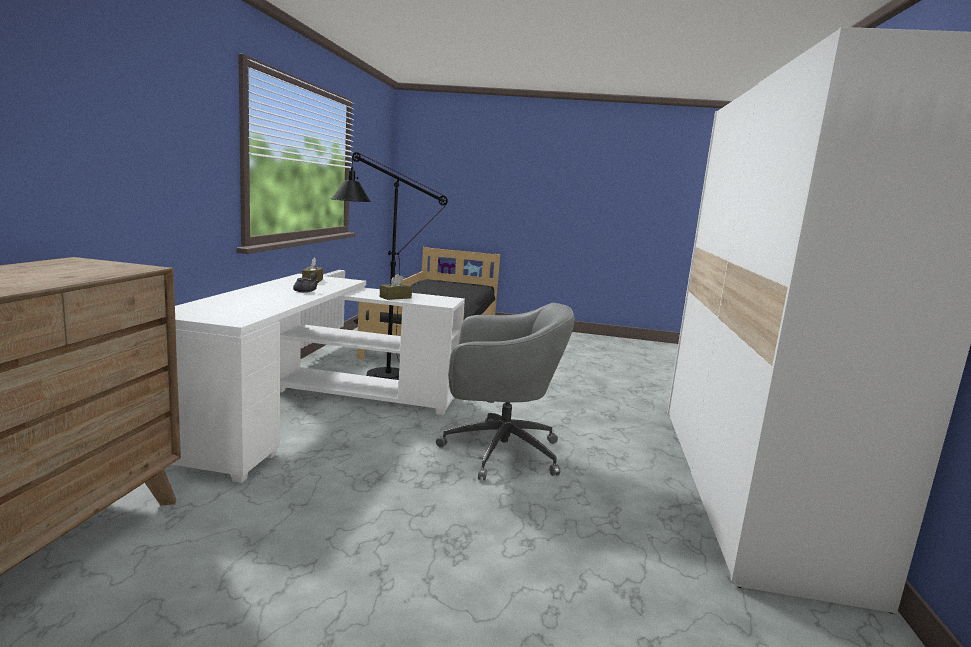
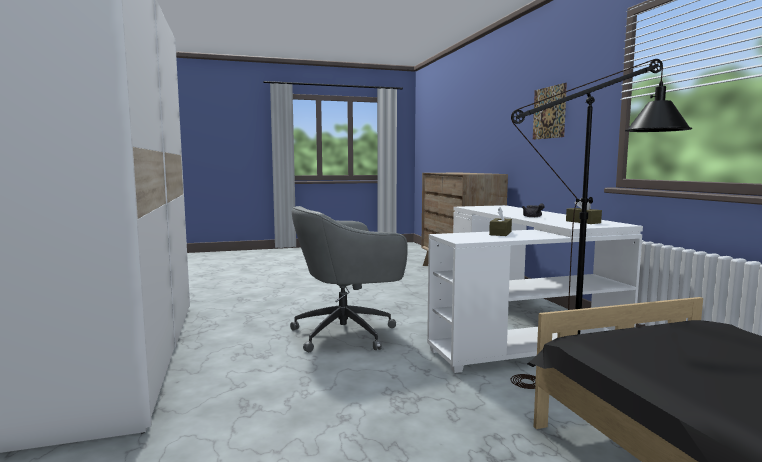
camera: 155 degrees right, 5 degrees down
none -> picture [533,83,567,140]

